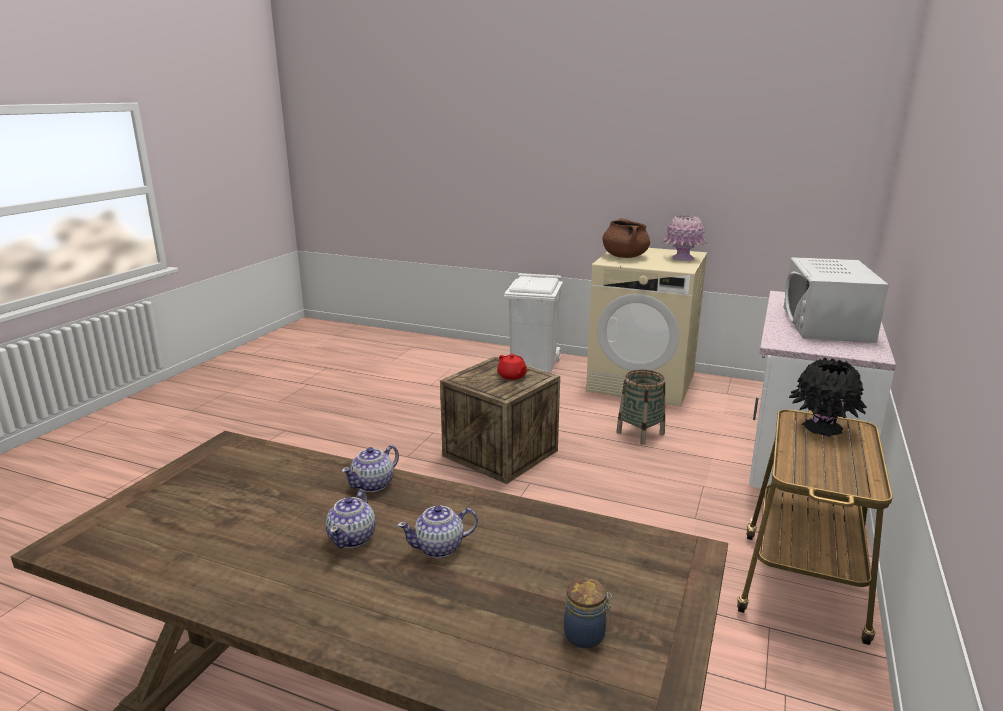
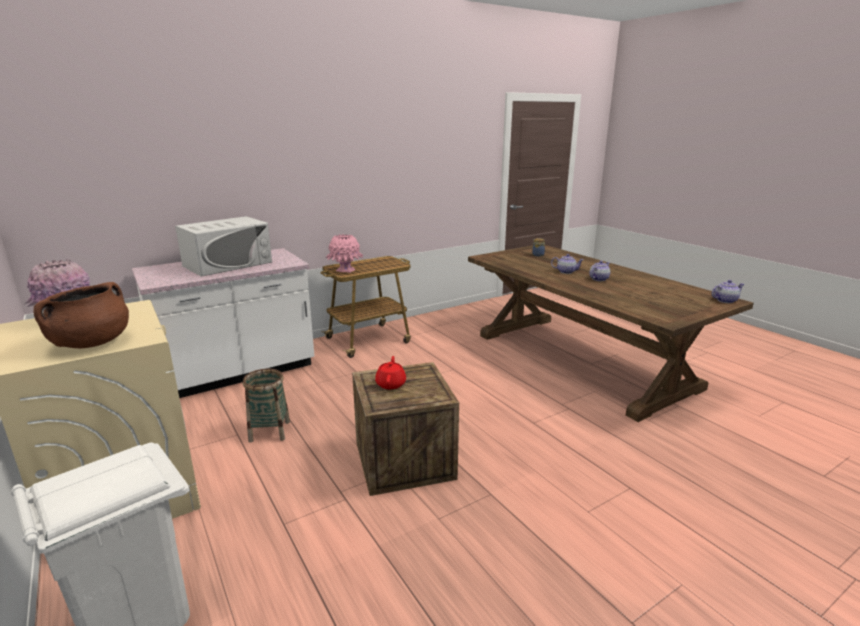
camera: 145 degrees left, 0 degrees up
teapot [342,445,399,492] -> teapot moved to [711,280,744,303]
black vase [789,358,867,437] -> pink vase [326,234,363,273]

